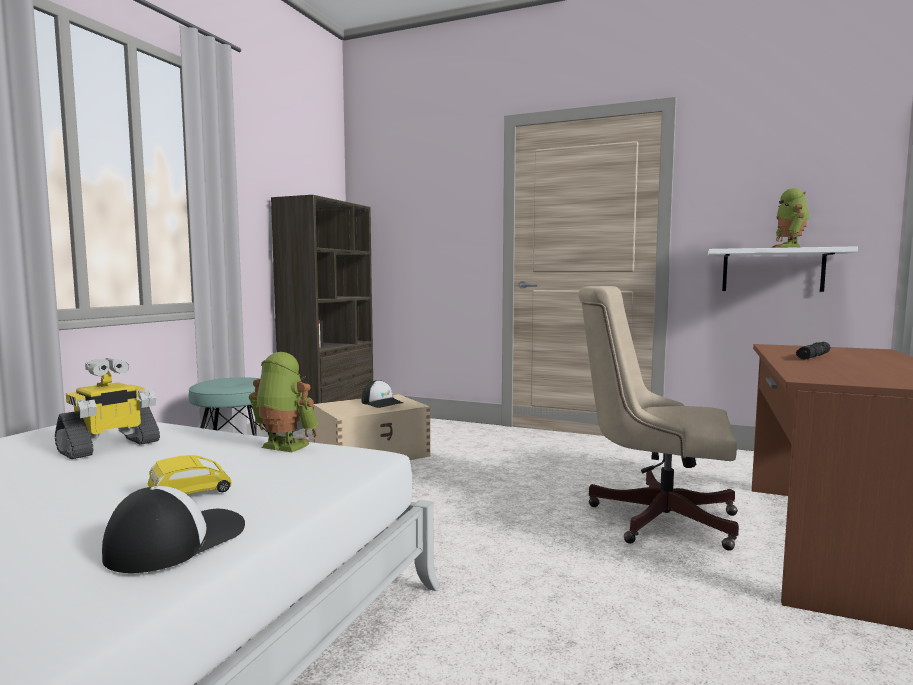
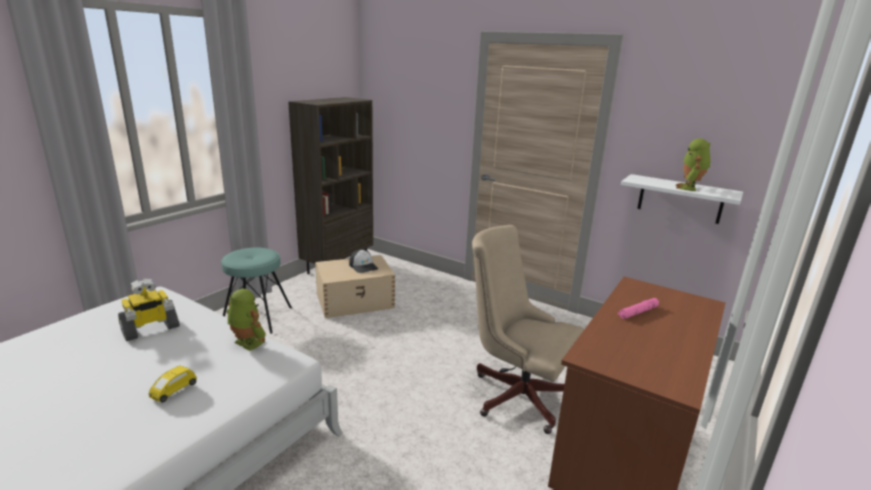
camera: 10 degrees right, 15 degrees up
cap [102,486,245,573] -> none
yellow toy car [148,455,232,494] -> yellow toy car turned 150 degrees clockwise [149,366,197,402]
black flashlight [796,342,831,360] -> pink flashlight [618,298,659,319]

